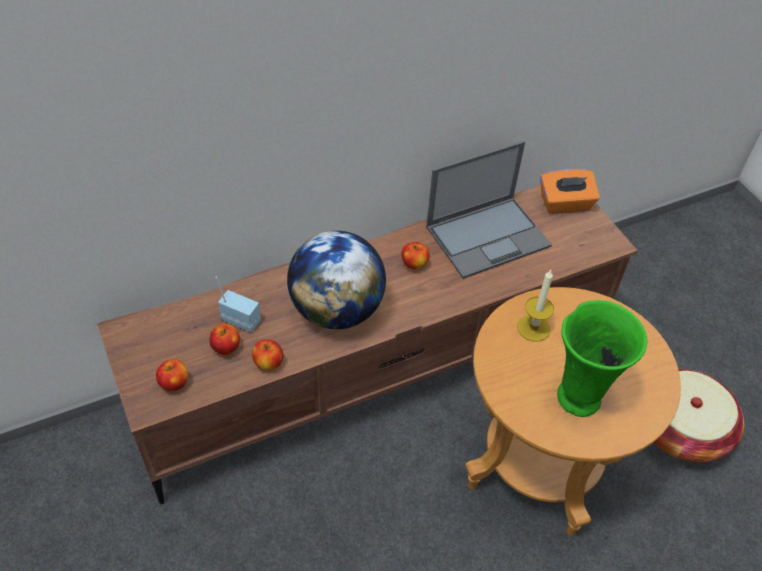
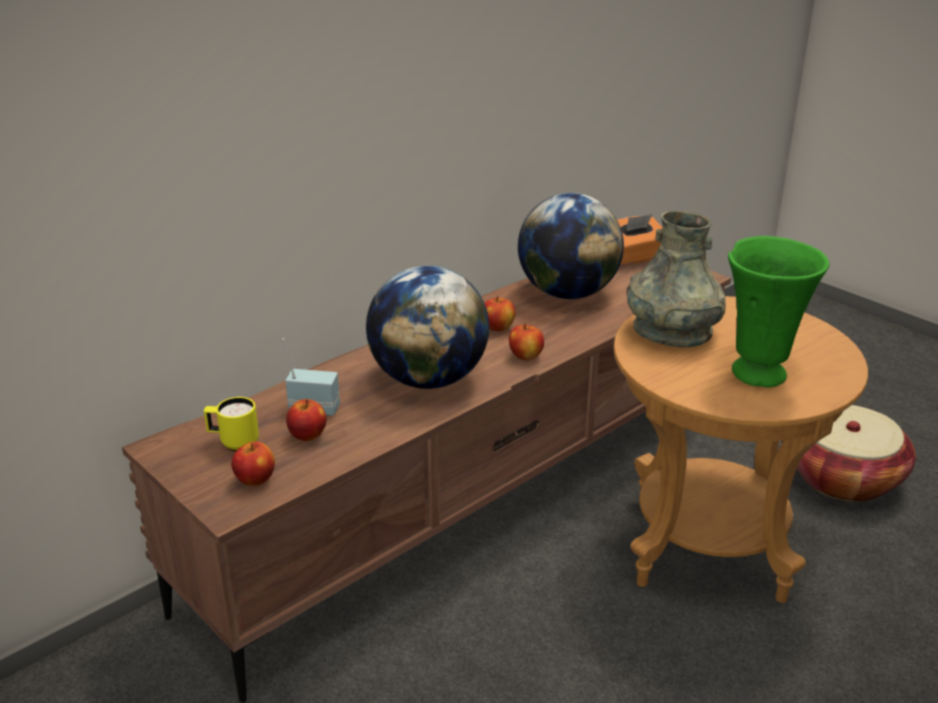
camera: 15 degrees left, 20 degrees down
apple [252,339,283,370] -> apple moved to [509,323,544,360]
laptop [426,141,552,279] -> globe [518,193,624,299]
candle [517,270,554,342] -> grey vase [627,211,726,347]
none -> yellow mug [204,397,259,452]

